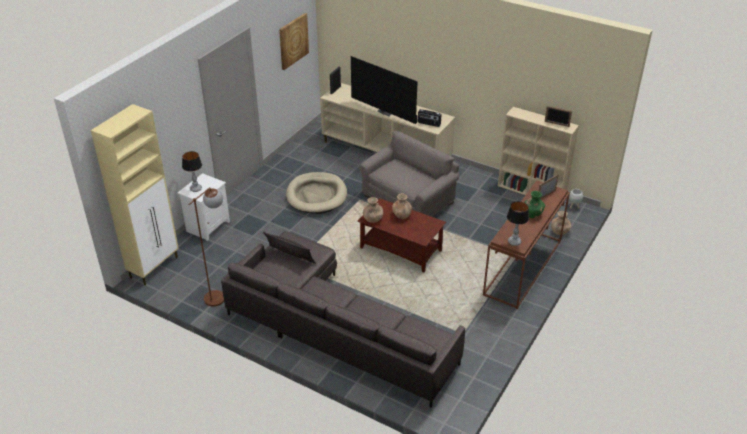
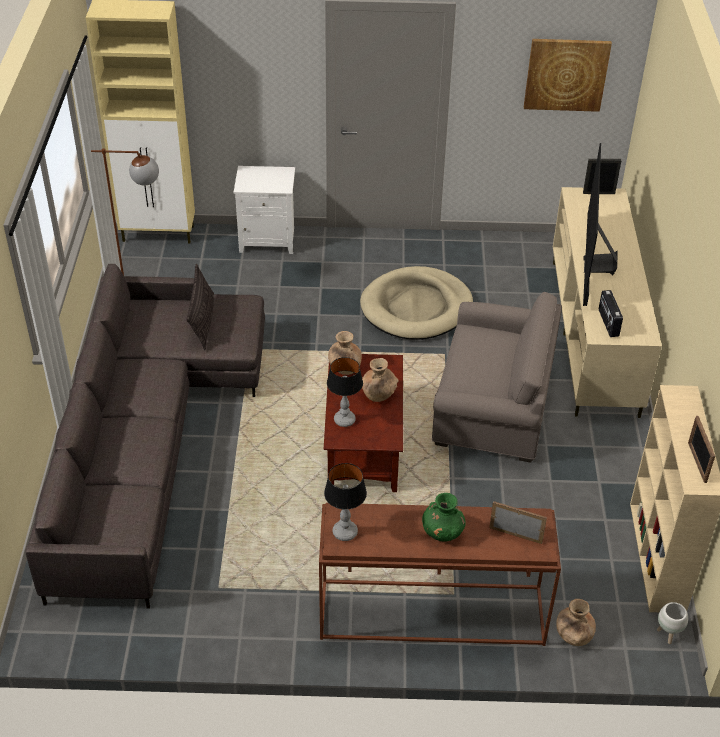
camera: 60 degrees right, 5 degrees up
table lamp [182,151,202,192] -> table lamp moved to [327,357,363,427]

